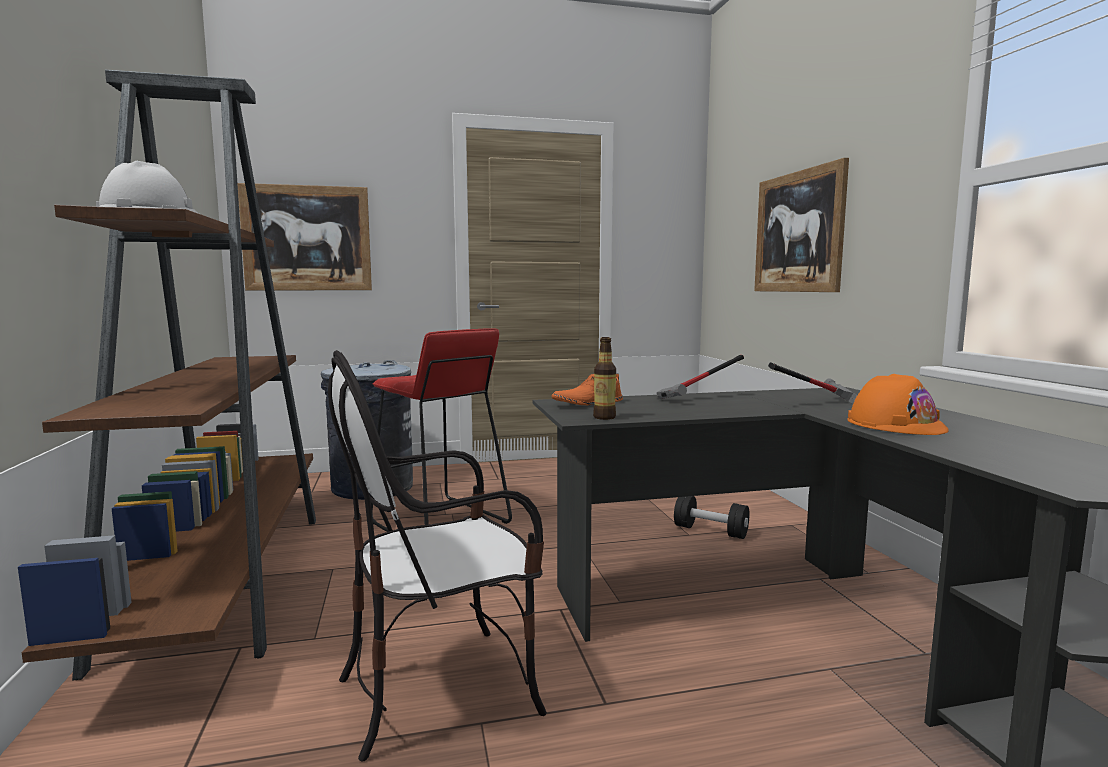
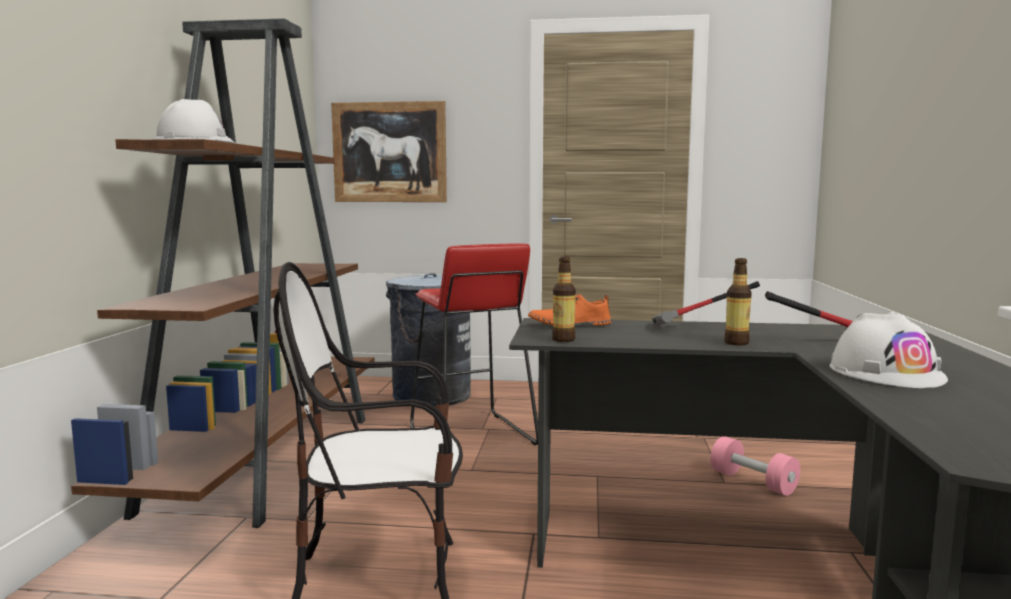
camera: 20 degrees right, 0 degrees up
black dumbbell [674,496,749,539] -> pink dumbbell [710,436,801,496]
picture [754,158,849,292] -> none
orange hard hat [847,374,949,435] -> white hard hat [830,312,948,388]
none -> bottle [724,258,752,345]

